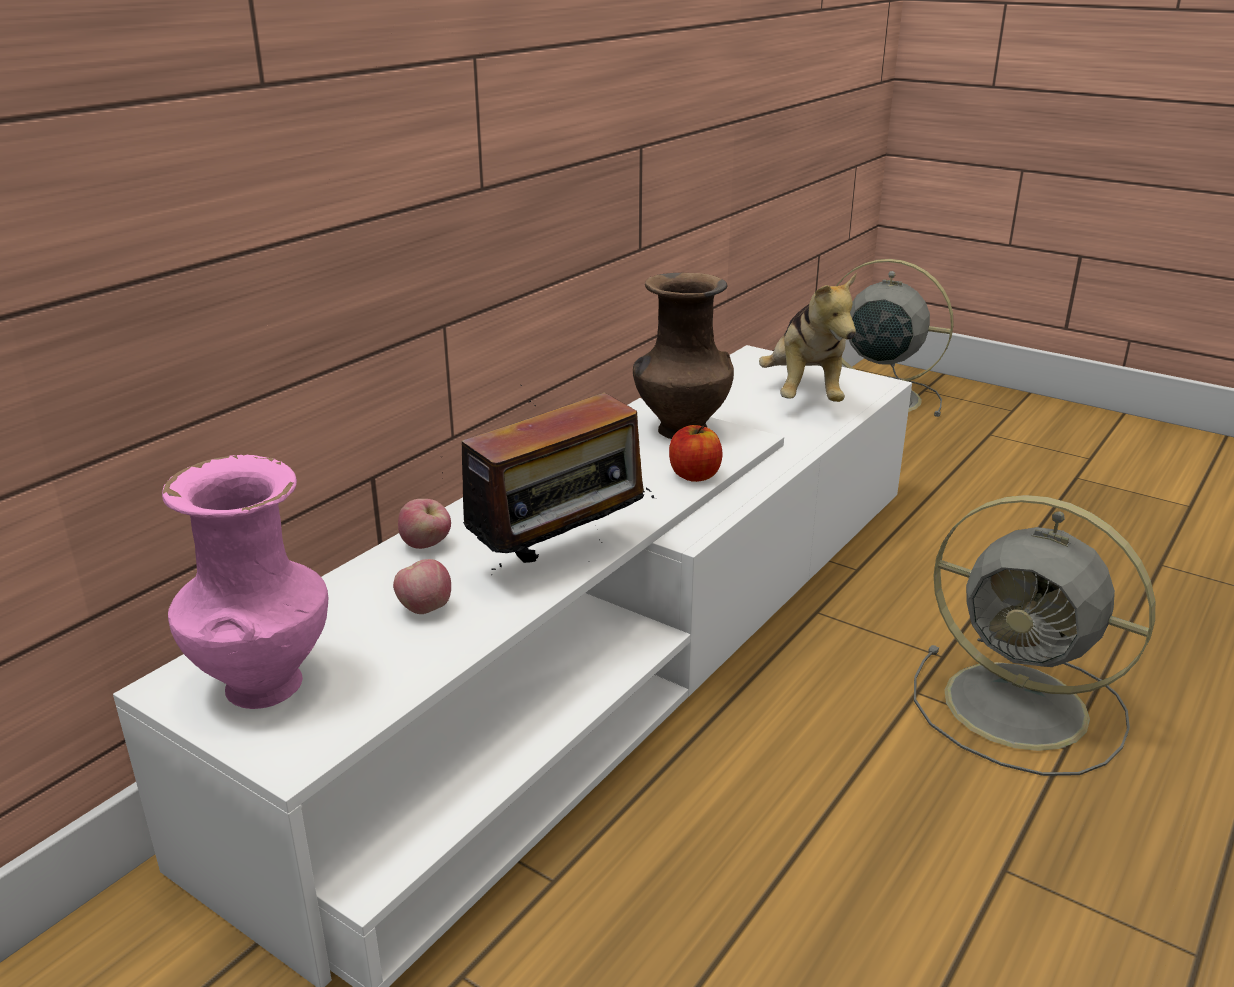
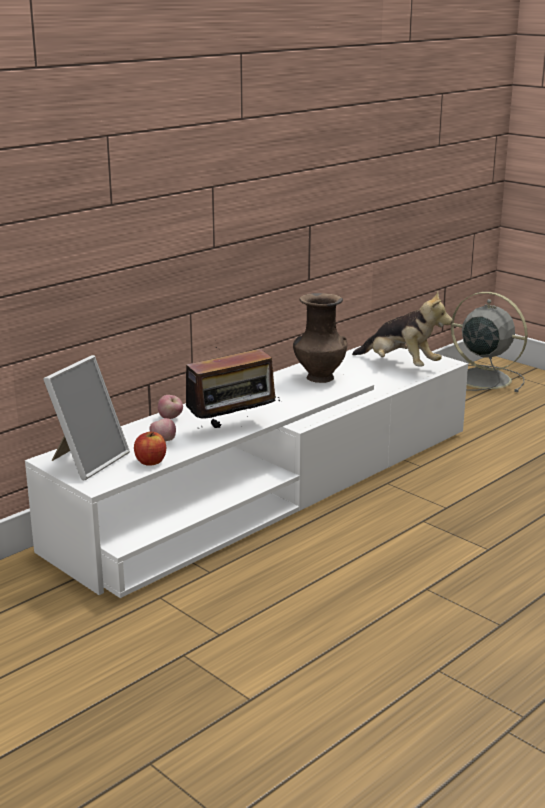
camera: 10 degrees right, 5 degrees down
pink vase [162,455,328,709] -> picture frame [43,355,130,480]
apple [669,425,722,482] -> apple moved to [134,432,166,466]
plush toy [759,273,856,402] -> plush toy turned 60 degrees counterclockwise [352,291,453,367]
grey fan [914,495,1155,776] -> none

